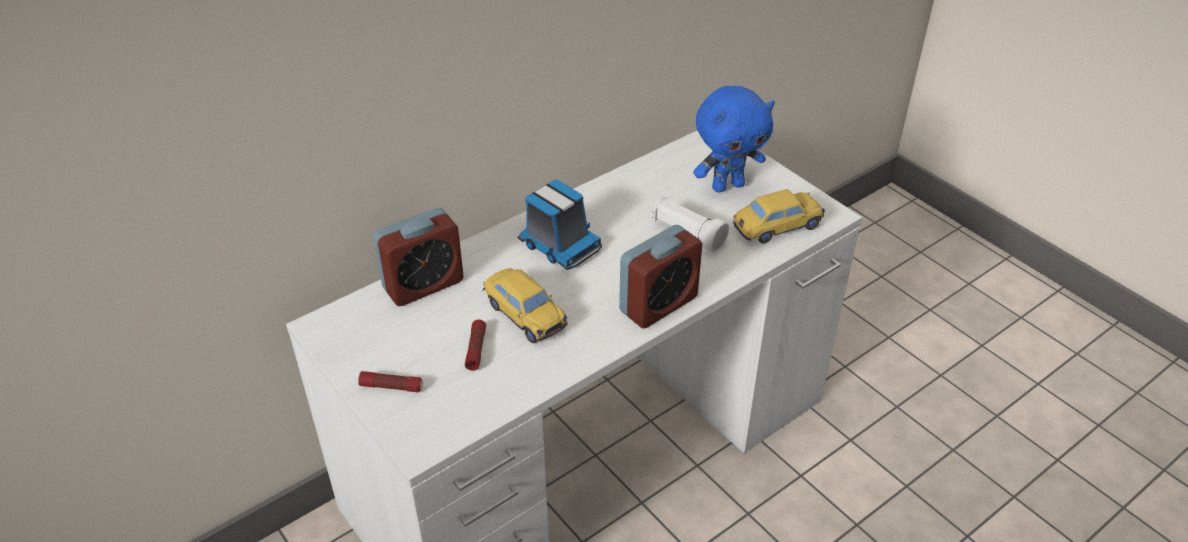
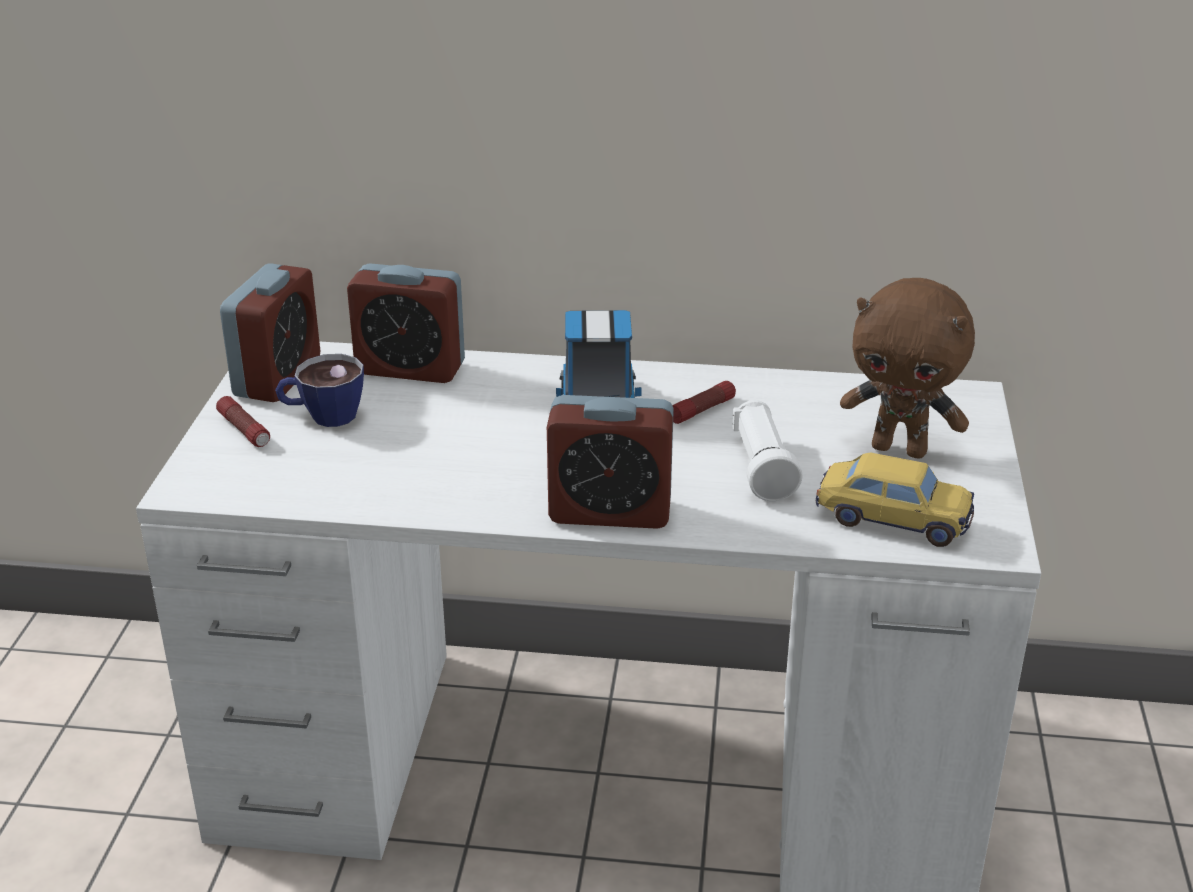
camera: 45 degrees right, 10 degrees down
flashlight [465,320,486,371] -> flashlight moved to [672,381,736,424]
toy car [483,268,568,343] -> none
blue plush toy [693,86,775,193] -> brown plush toy [840,278,975,459]
none -> alarm clock [220,263,320,402]
none -> cup [275,354,364,427]

